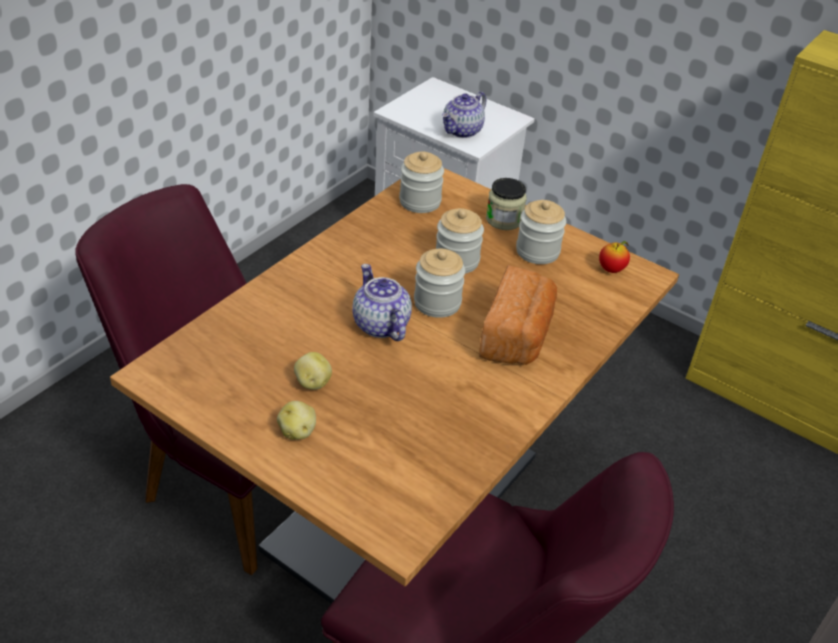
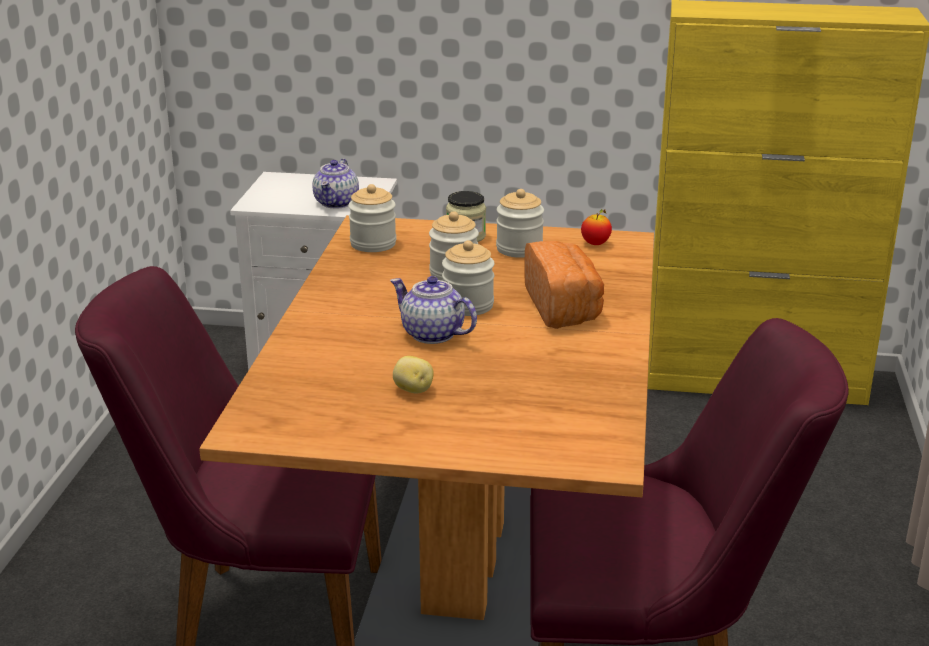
camera: 25 degrees left, 15 degrees down
potato [277,401,316,440] -> none

